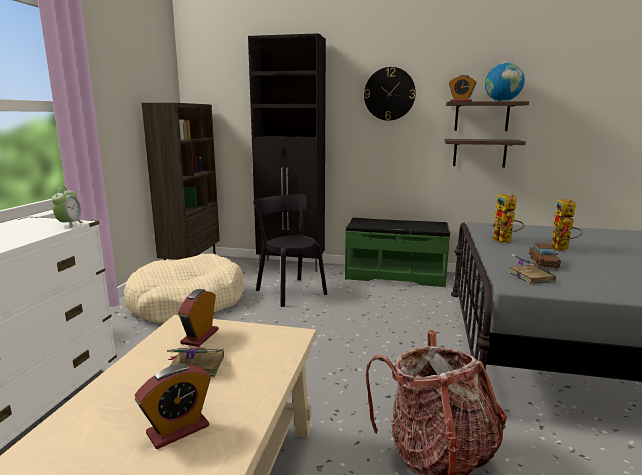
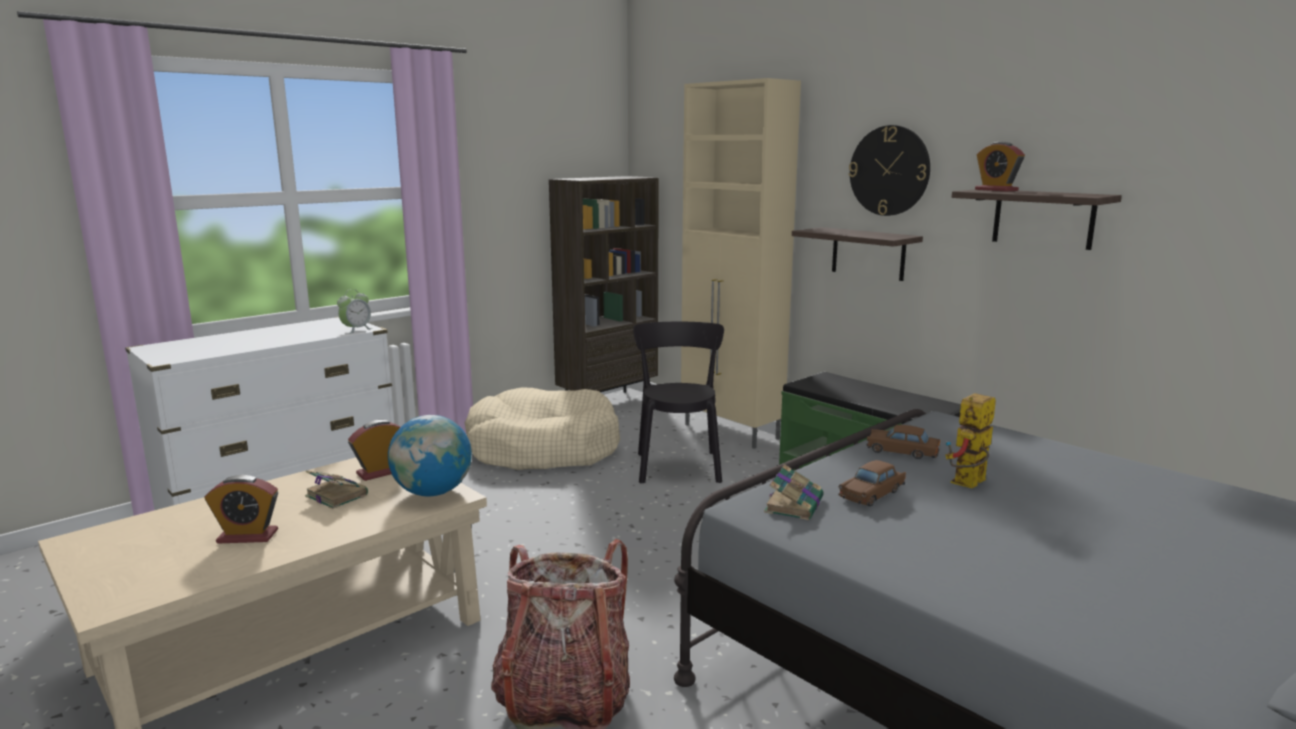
camera: 35 degrees right, 0 degrees up
black cabinet [248,33,326,272] -> beige cabinet [681,78,801,449]
shelf [444,139,526,168] -> shelf moved to [792,227,923,281]
globe [485,63,525,101] -> globe moved to [388,415,472,497]
toy robot [492,194,524,243] -> brown toy car [866,425,940,459]

